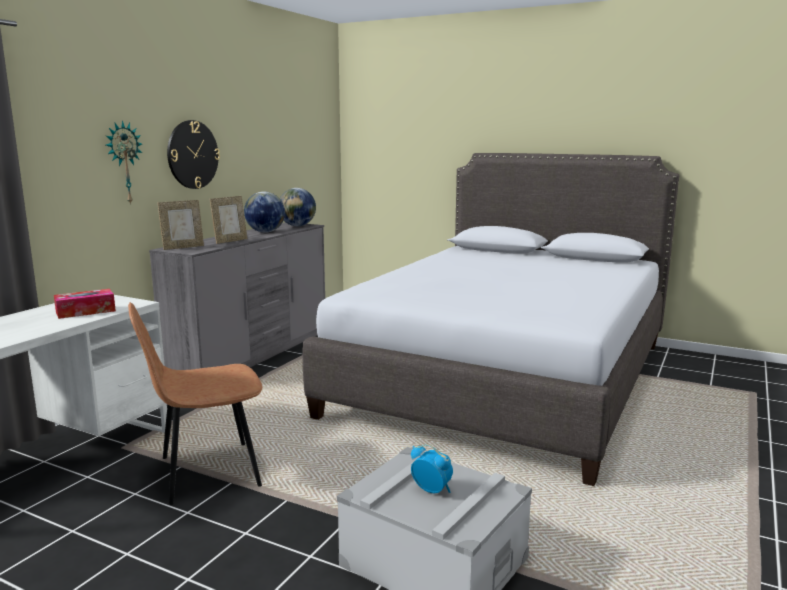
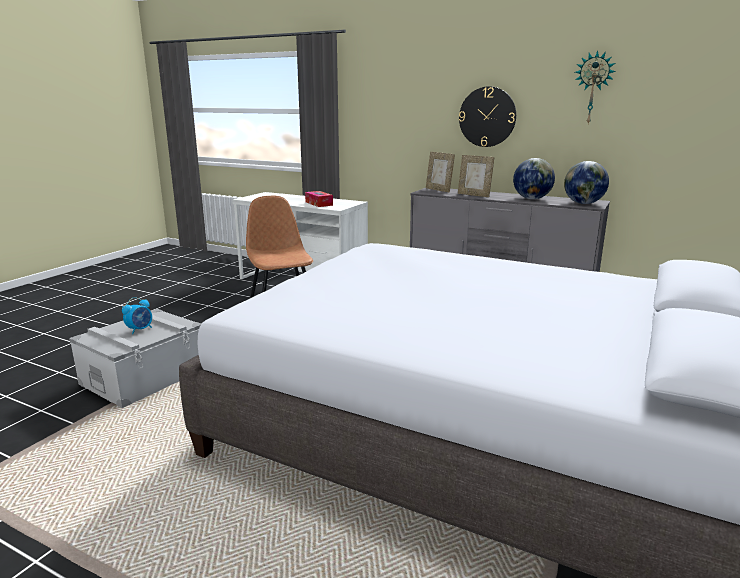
camera: 90 degrees right, 5 degrees up
wall clock [106,120,142,205] -> wall clock moved to [575,51,616,124]

